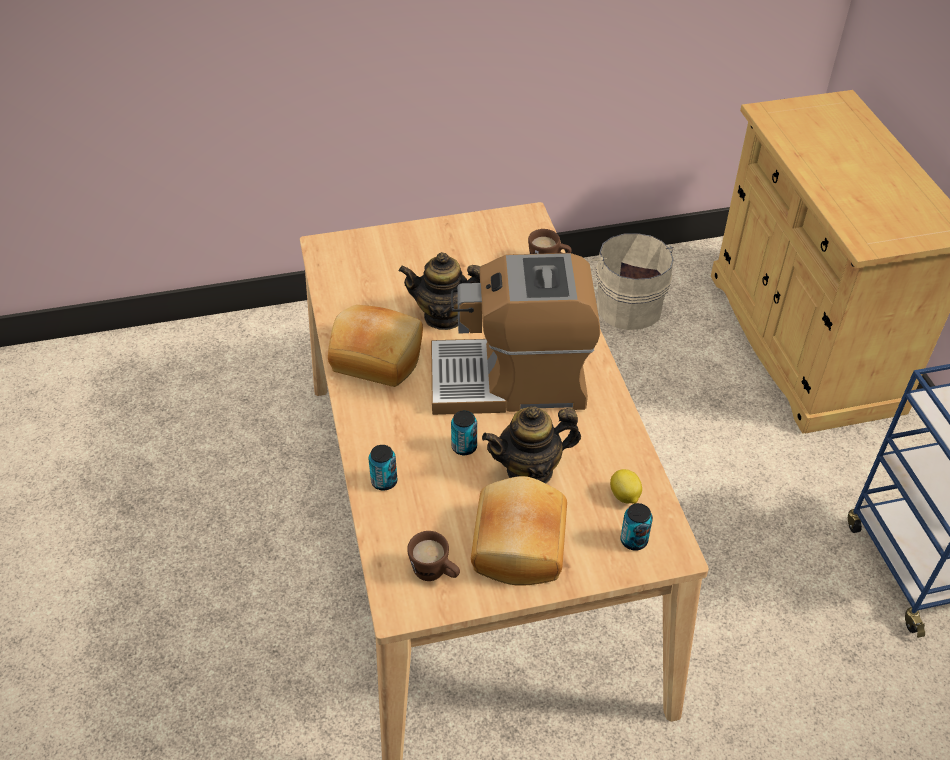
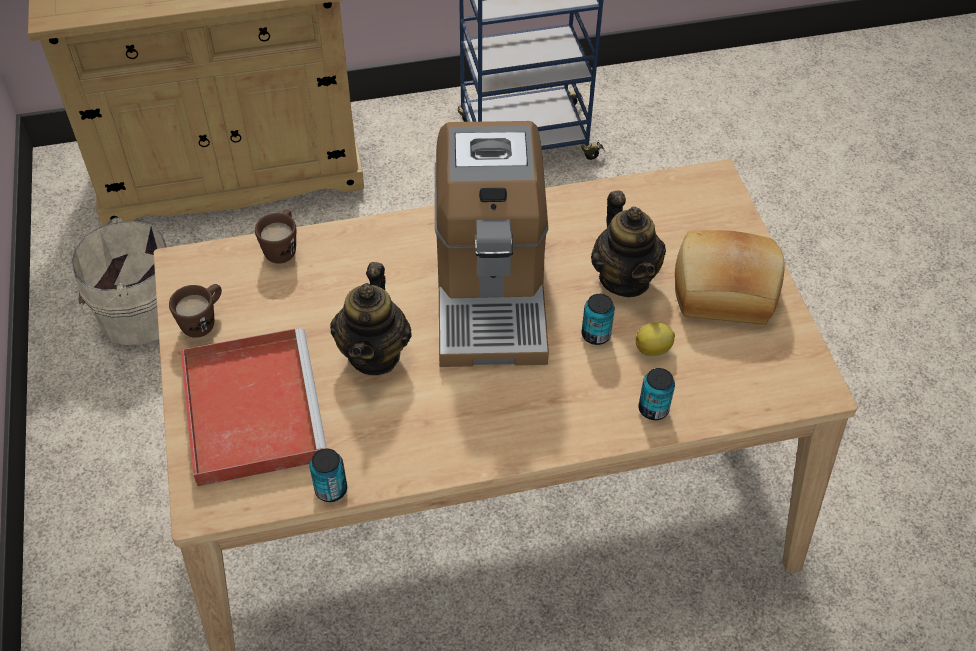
camera: 90 degrees left, 5 degrees up
bread [328,305,423,387] -> none
brown mug [407,531,460,581] -> brown mug moved to [169,284,222,338]
lemon [610,469,642,504] -> lemon moved to [636,322,675,356]
can [620,503,653,551] -> can moved to [310,448,347,502]
none -> red tray [180,328,327,487]

